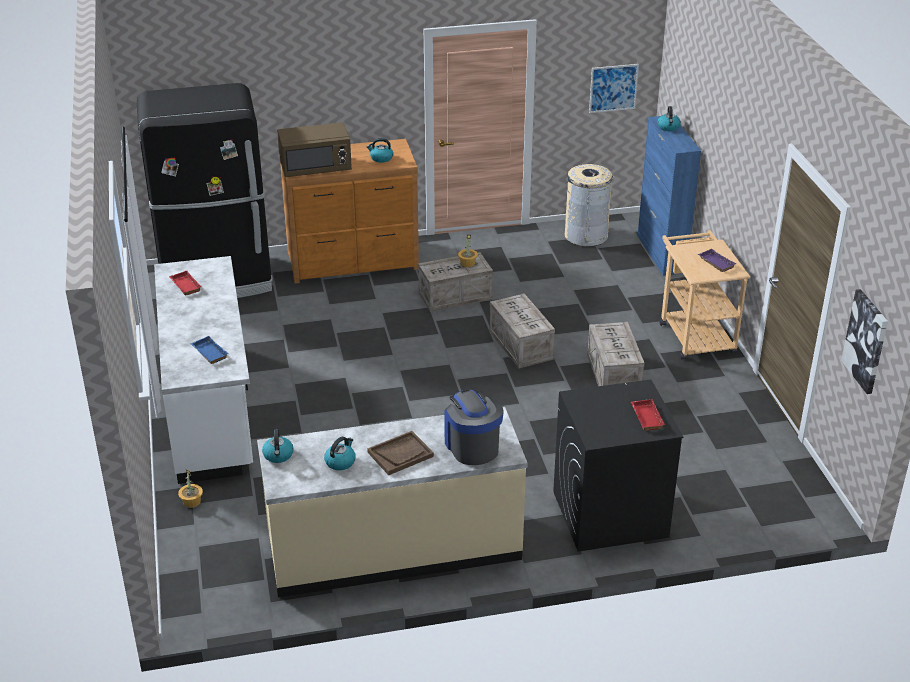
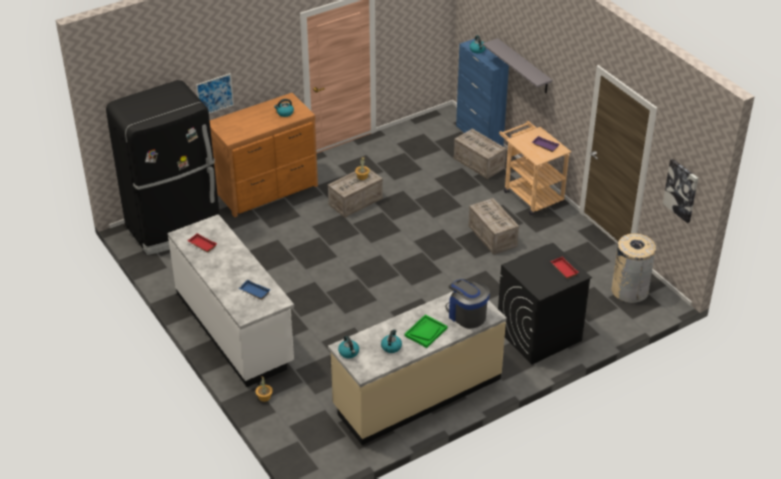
camera: 20 degrees left, 5 degrees up
brown microwave [277,122,352,177] -> none
brown tray [367,431,434,475] -> green tray [404,315,448,348]
crate [489,293,555,369] -> crate moved to [453,129,506,179]
beige trash can [565,164,613,247] -> beige trash can moved to [612,233,656,303]
picture [589,64,639,113] -> picture moved to [196,73,234,114]
none -> grey shelf [483,38,553,93]

